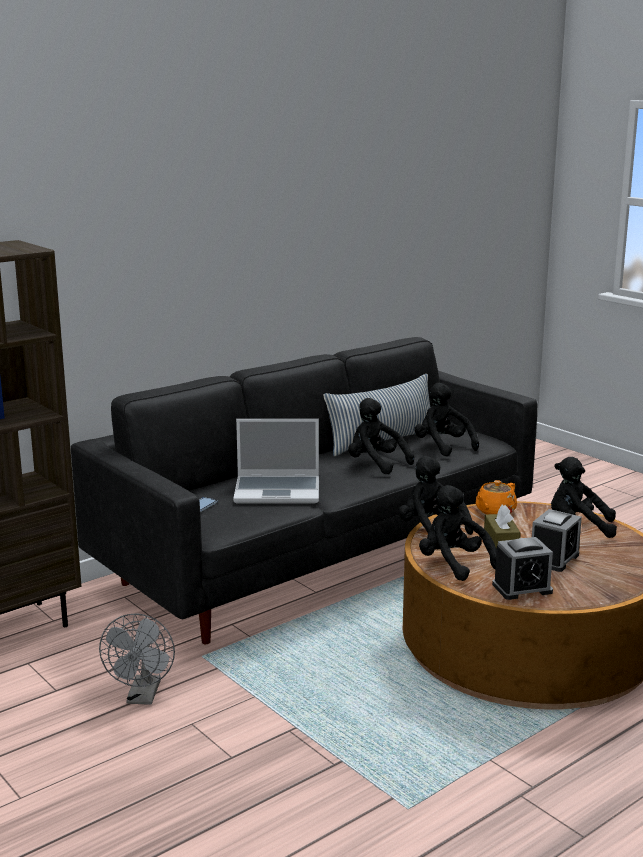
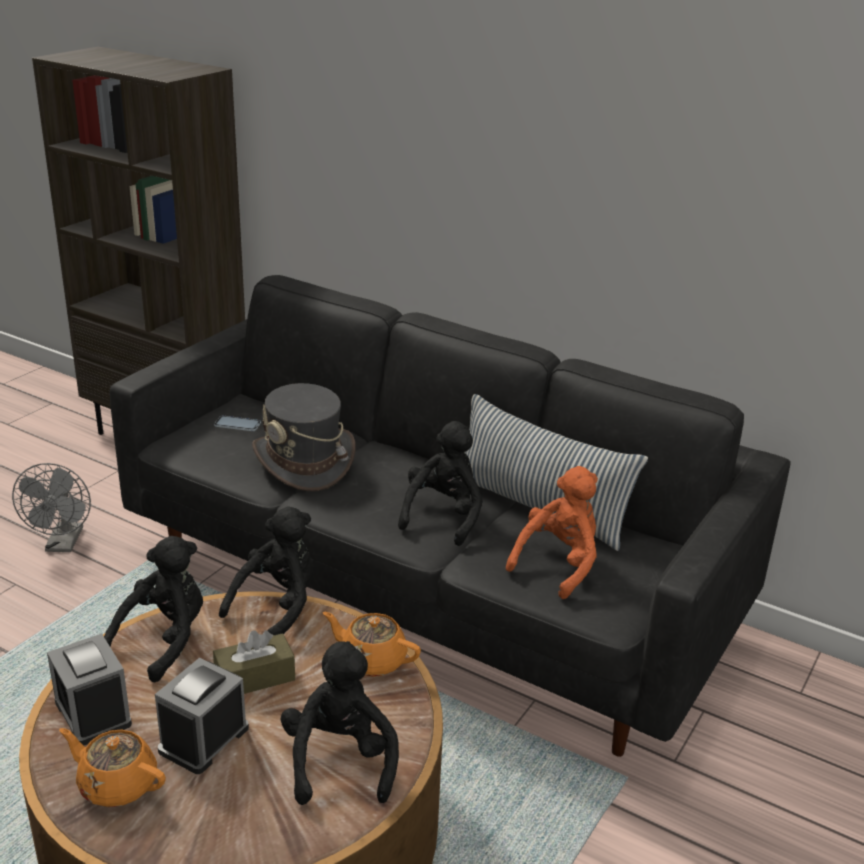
camera: 70 degrees right, 10 degrees up
grey fan [99,613,175,705] -> grey fan turned 75 degrees counterclockwise [12,463,91,552]
laptop [233,419,319,504] -> grey hat [252,383,355,491]
black plush toy [414,383,479,456] -> orange plush toy [506,466,598,599]
alarm clock [532,509,582,572] -> alarm clock turned 105 degrees clockwise [155,658,249,774]
none -> orange teapot [59,728,166,807]

